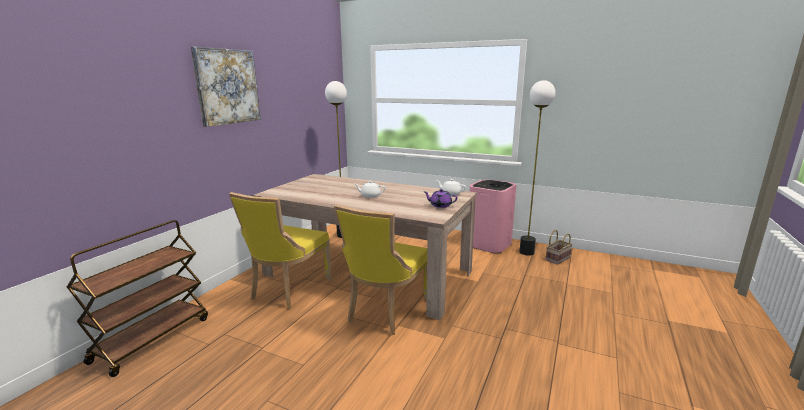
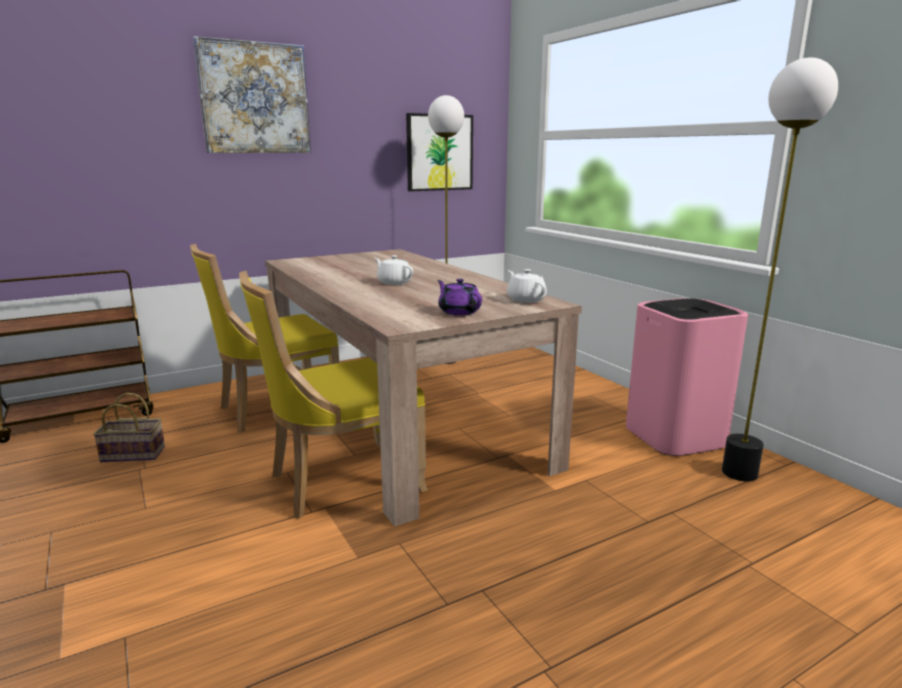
camera: 35 degrees right, 0 degrees up
basket [545,230,573,265] -> basket moved to [93,393,165,462]
none -> picture [406,113,473,191]

